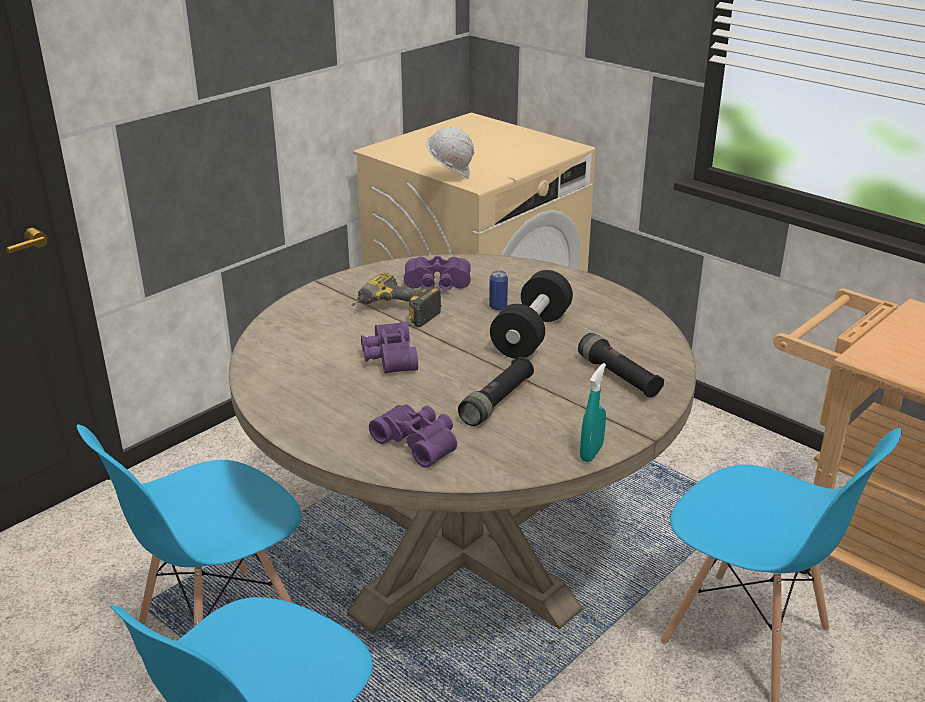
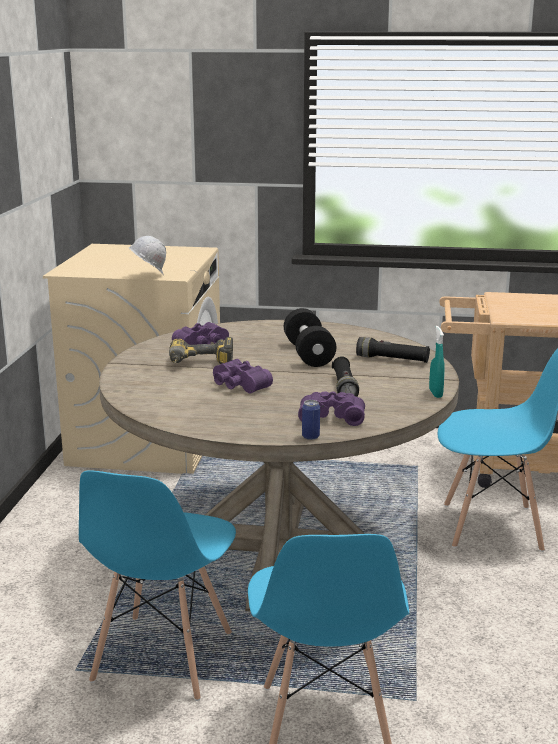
camera: 35 degrees left, 10 degrees down
can [489,270,508,311] -> can moved to [302,400,320,440]

